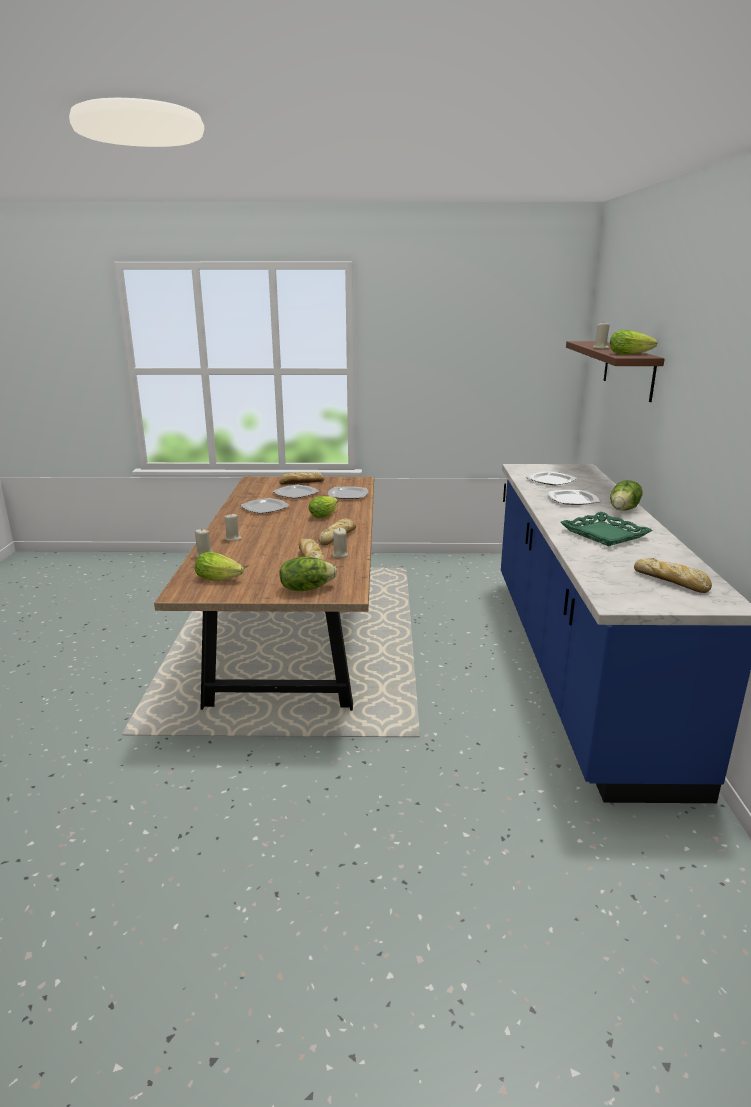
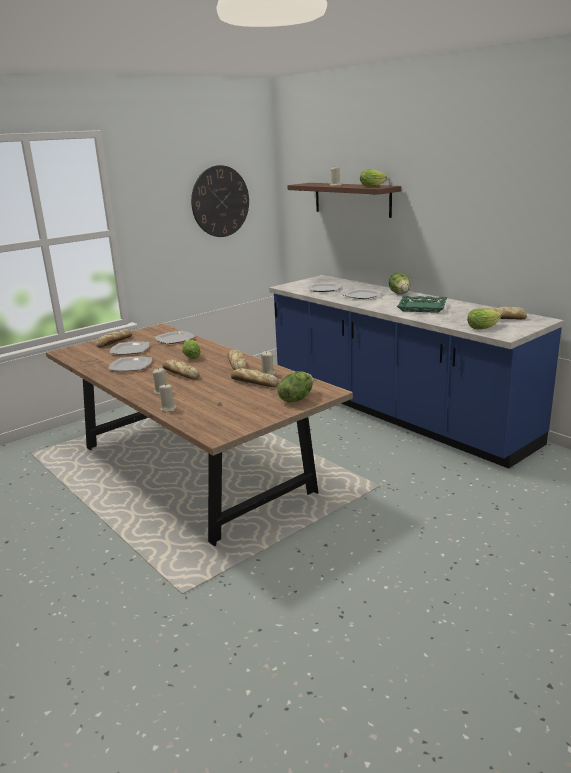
camera: 40 degrees left, 0 degrees up
lettuce [195,552,244,581] -> lettuce moved to [467,309,501,330]
none -> bread [162,360,200,379]
none -> wall clock [191,165,249,237]

